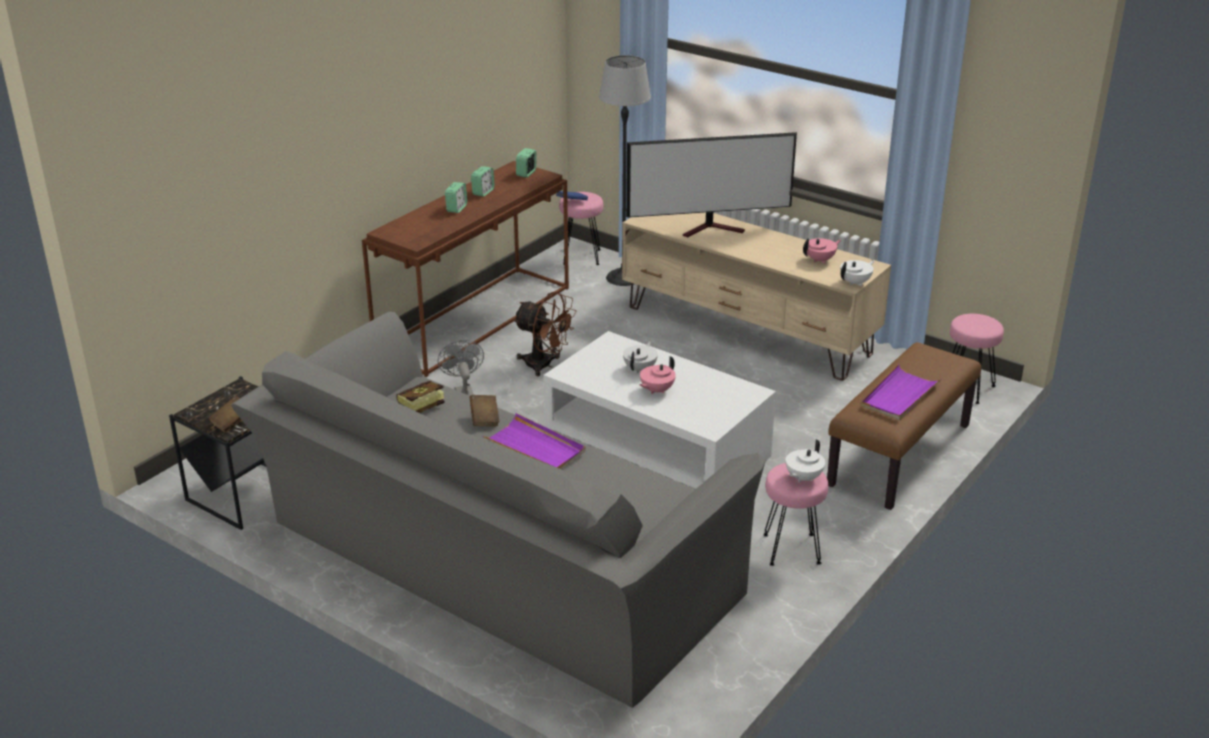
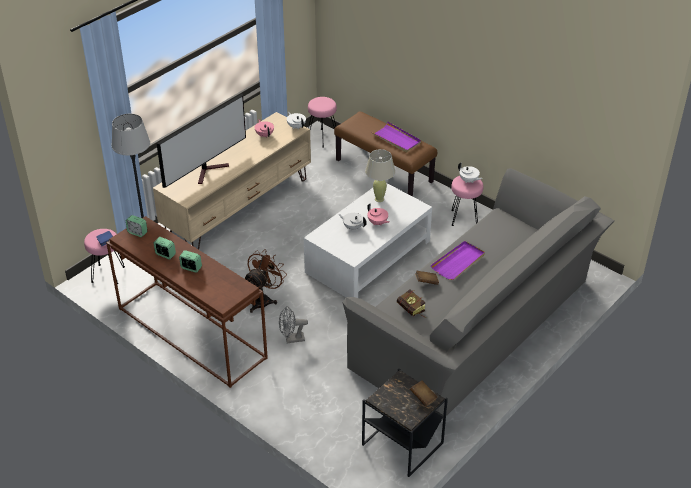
camera: 85 degrees left, 10 degrees up
television [626,132,797,237] -> television turned 45 degrees clockwise [157,94,246,188]
none -> beige table lamp [365,149,395,202]

